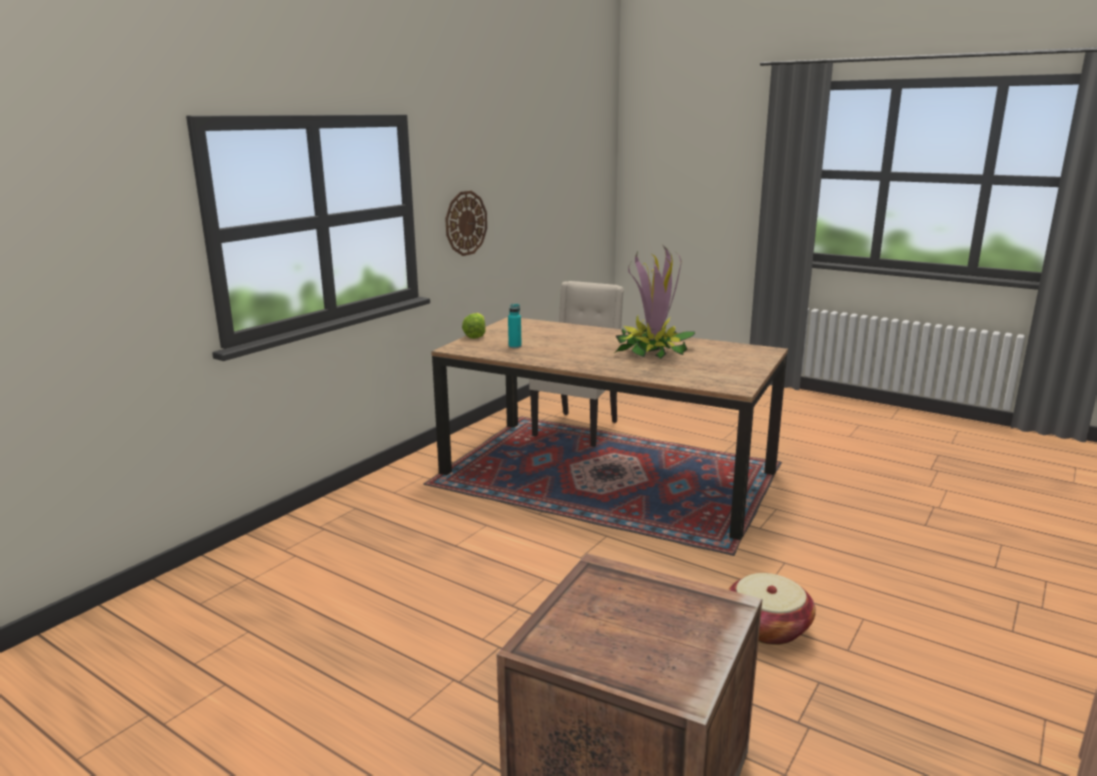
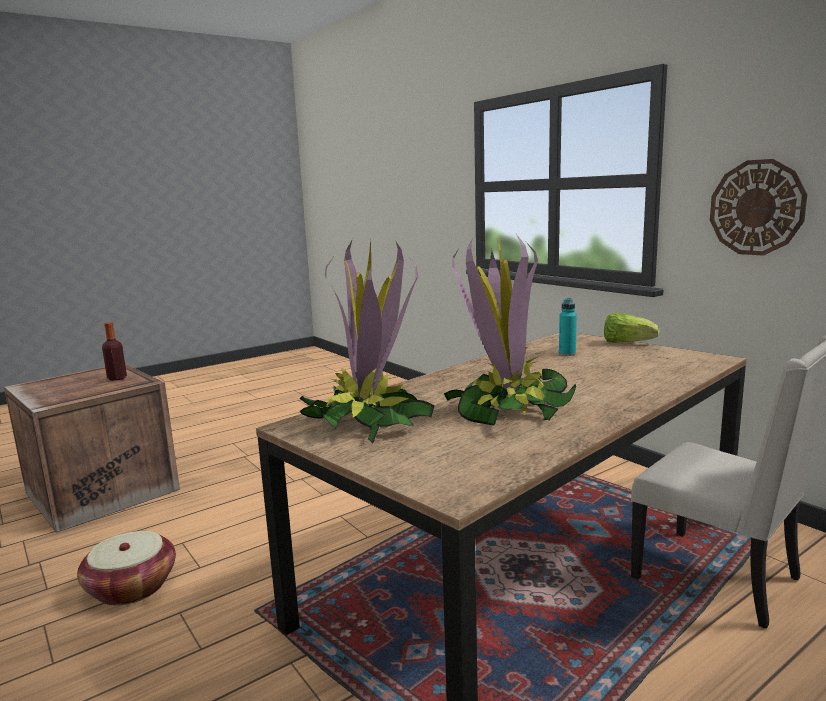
camera: 110 degrees right, 5 degrees down
none -> bottle [102,322,127,381]
none -> potted plant [299,240,435,444]

